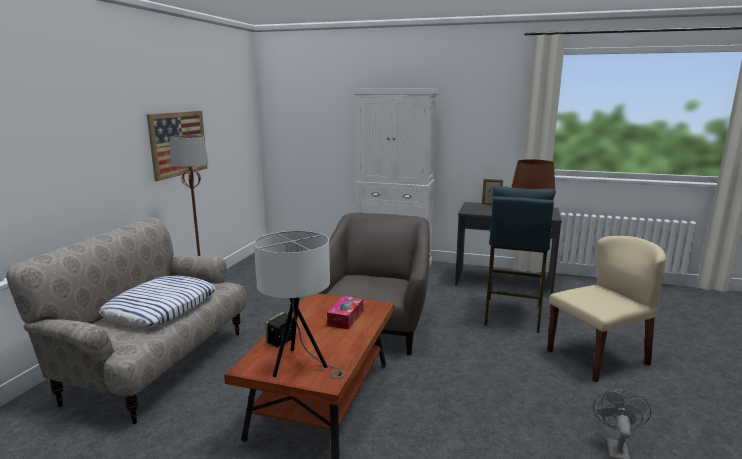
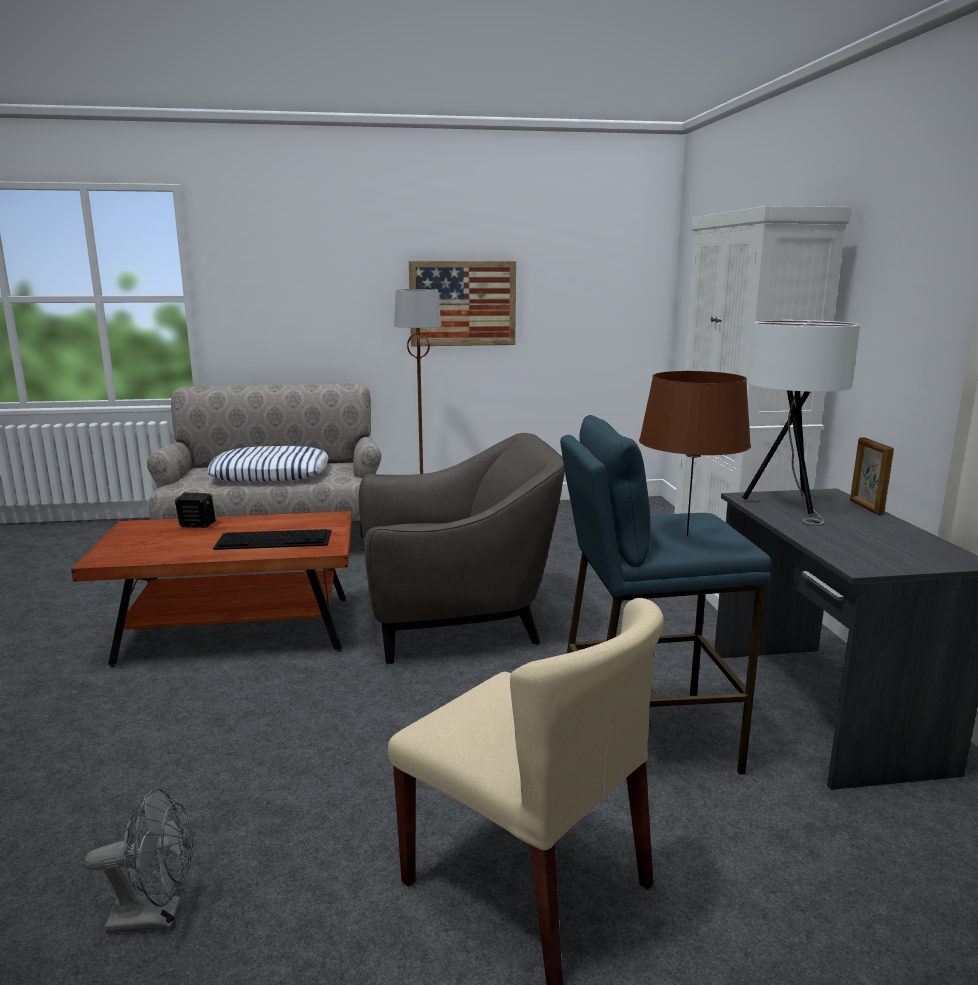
camera: 65 degrees right, 0 degrees up
white table lamp [254,230,345,379] -> white table lamp moved to [742,320,860,525]
tissue box [327,296,363,330] -> keyboard [213,529,332,550]

